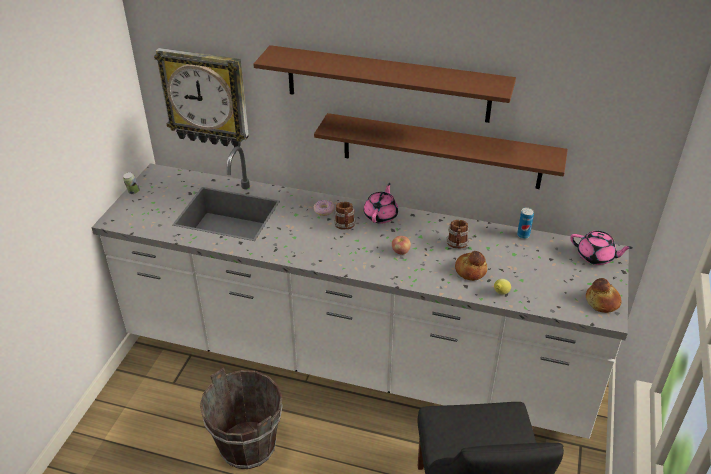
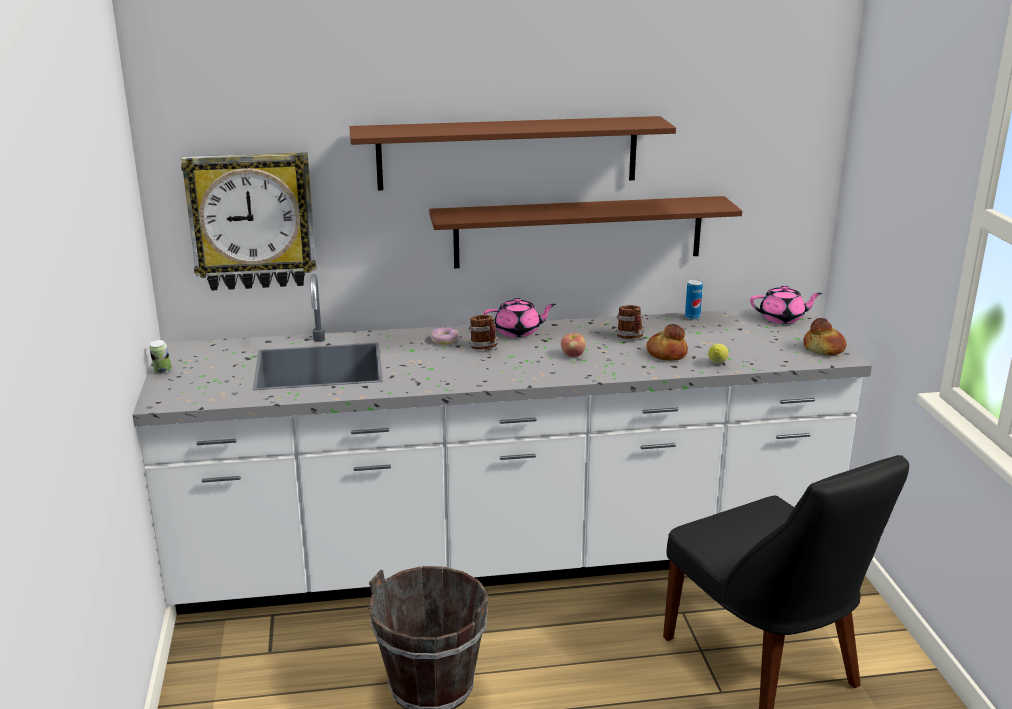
camera: 25 degrees left, 15 degrees down
pink teapot [364,183,398,224] -> pink teapot turned 90 degrees clockwise [483,298,556,337]

